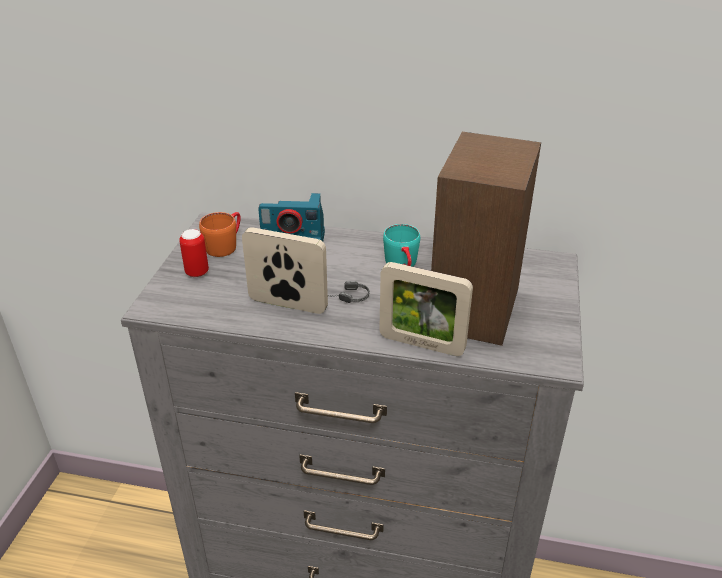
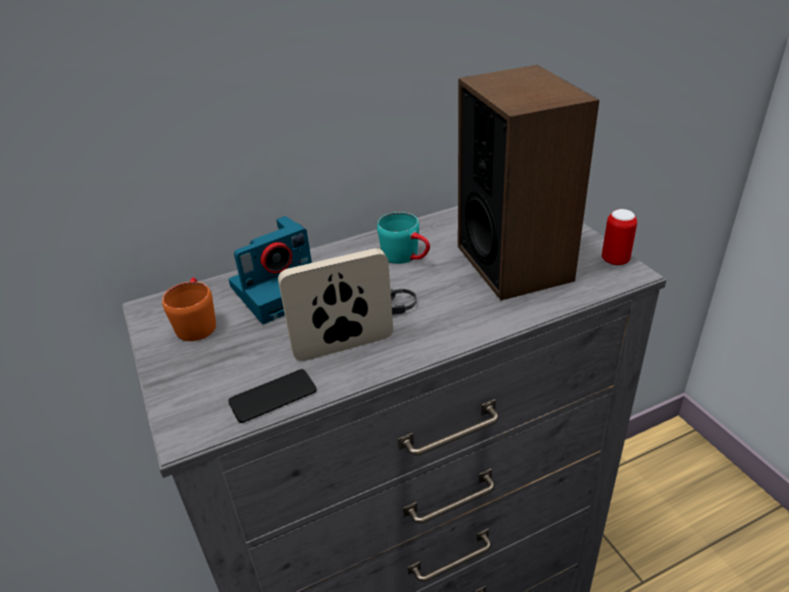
camera: 35 degrees left, 0 degrees up
can [179,229,209,277] -> can moved to [602,209,637,266]
picture frame [379,262,473,356] -> none
none -> phone [228,369,317,423]

